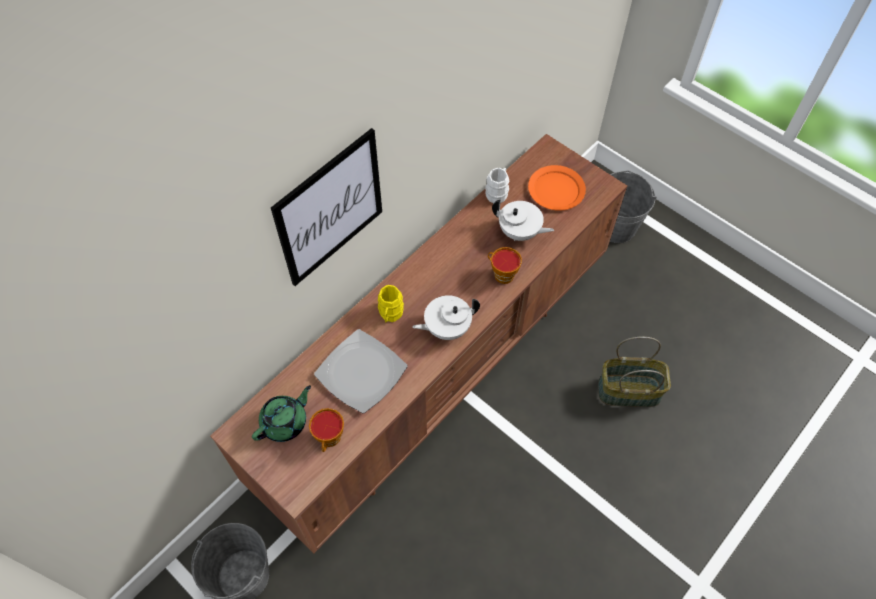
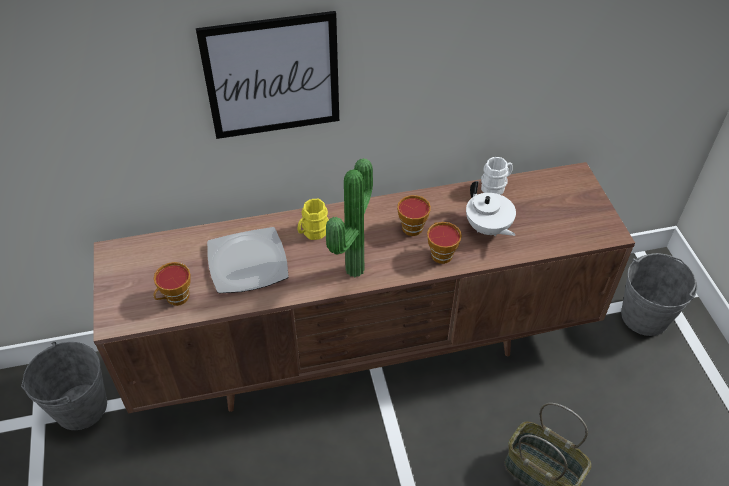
camera: 35 degrees right, 10 degrees down
green teapot [252,385,311,442] -> none
white teapot [412,295,480,340] -> potted plant [326,158,373,277]
orange plate [528,165,586,211] -> none
none -> cup [397,195,431,236]

